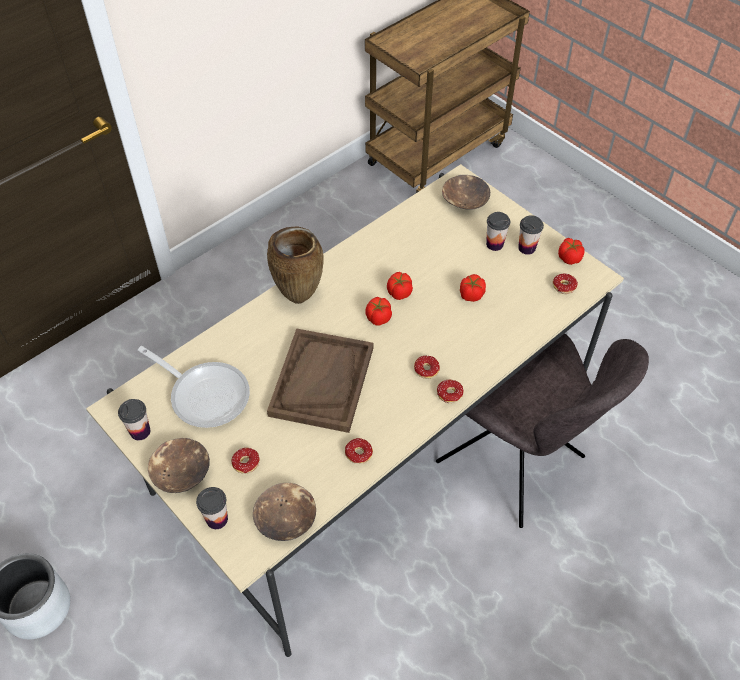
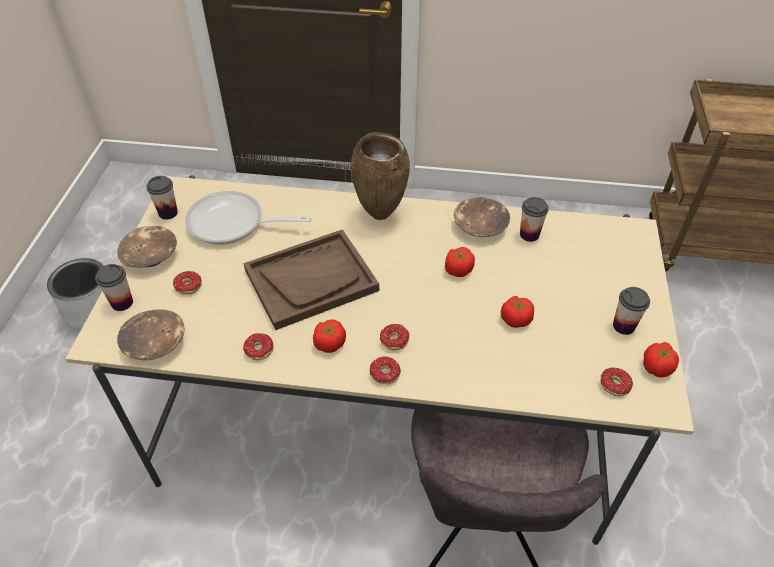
camera: 50 degrees right, 5 degrees down
frying pan [138,346,250,428] -> frying pan turned 105 degrees clockwise [185,191,311,245]
tomato [365,297,392,326] -> tomato moved to [313,319,346,353]
brown bowl [442,175,490,210] -> brown bowl moved to [454,198,510,237]
cup [486,212,510,251] -> cup moved to [520,197,549,242]

